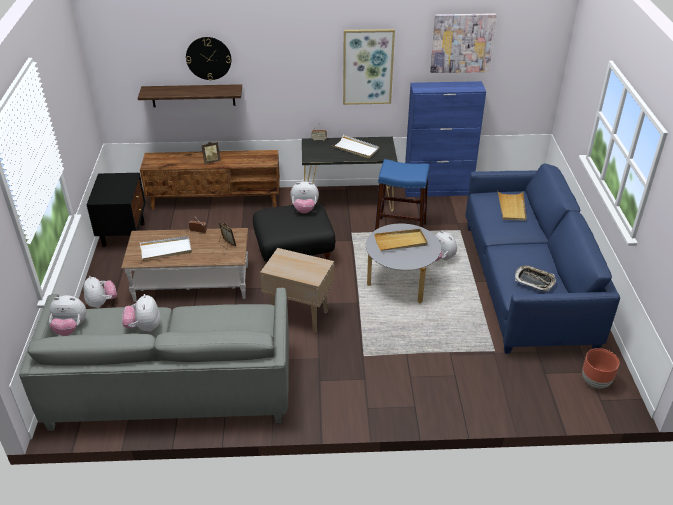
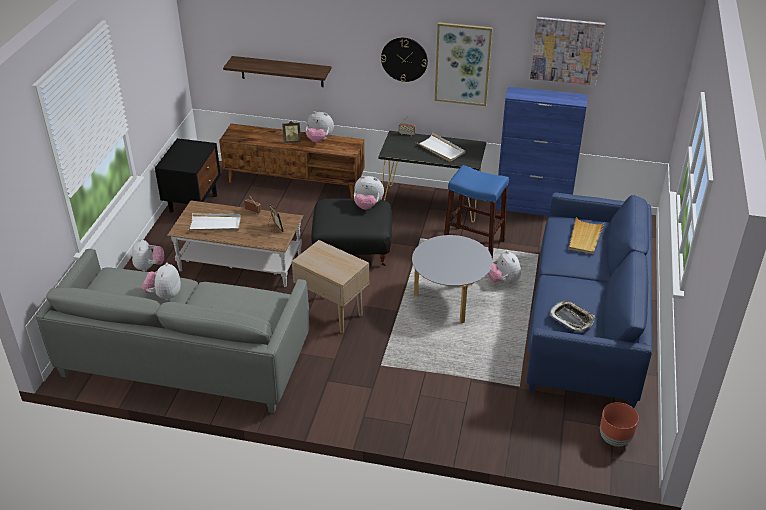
camera: 15 degrees right, 0 degrees up
plush toy [49,295,86,336] -> plush toy moved to [306,111,334,143]
wall clock [186,37,231,80] -> wall clock moved to [381,38,428,82]
beige tray [374,229,428,251] -> none

